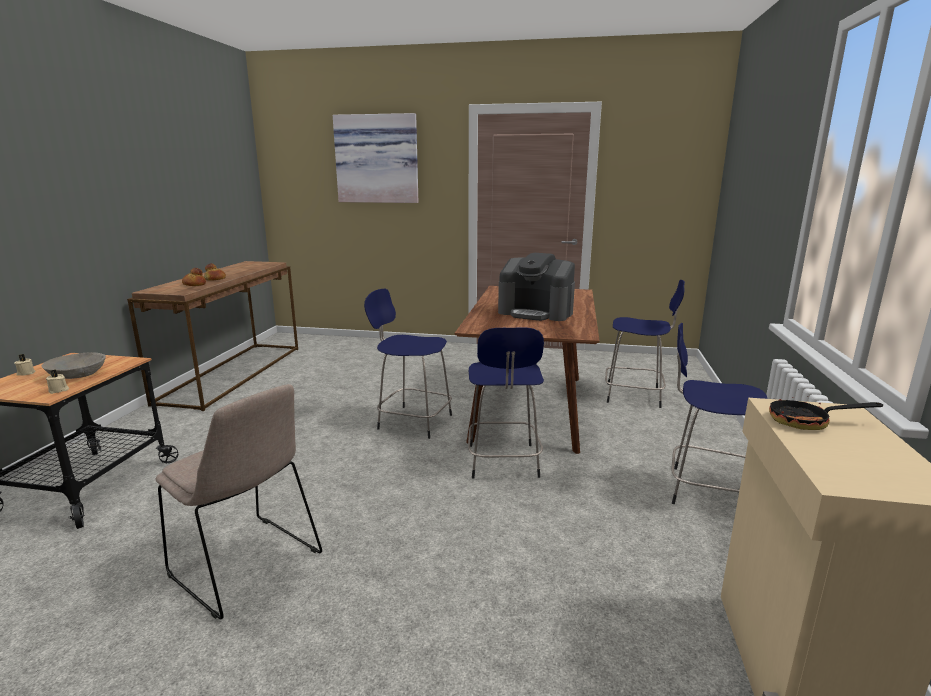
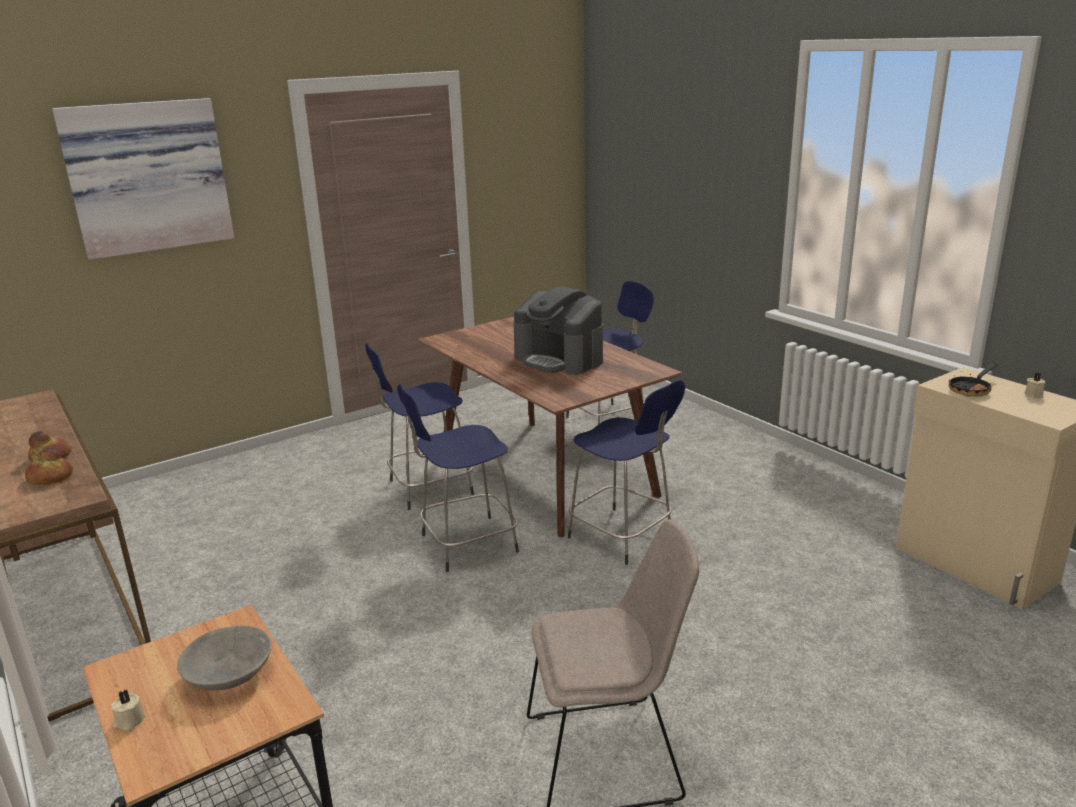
camera: 45 degrees left, 5 degrees up
beige candle [46,369,69,394] -> beige candle moved to [1024,373,1045,398]
coffee machine [498,253,575,321] -> coffee machine turned 60 degrees clockwise [514,286,603,375]
blue stool [671,323,768,504] -> blue stool moved to [365,343,474,510]

